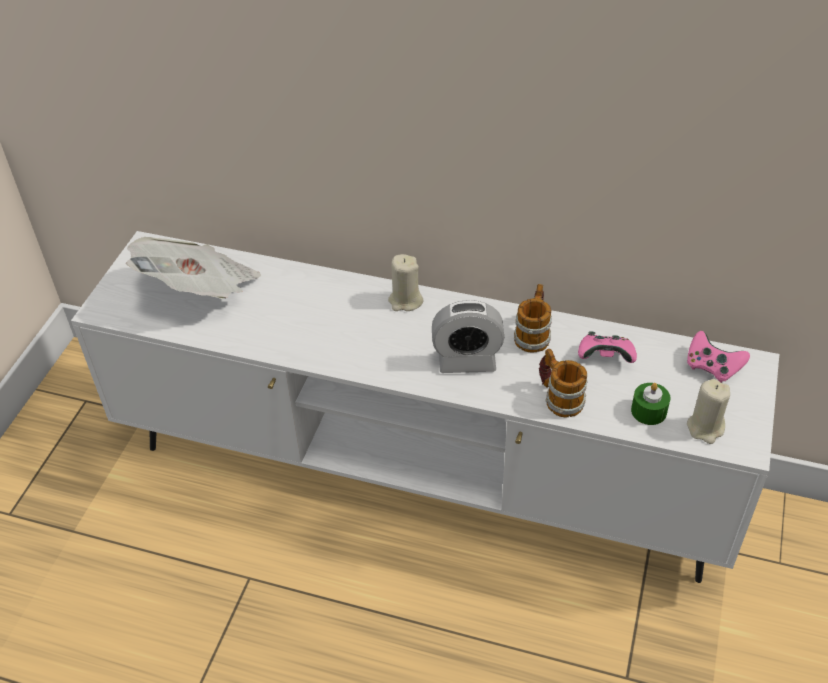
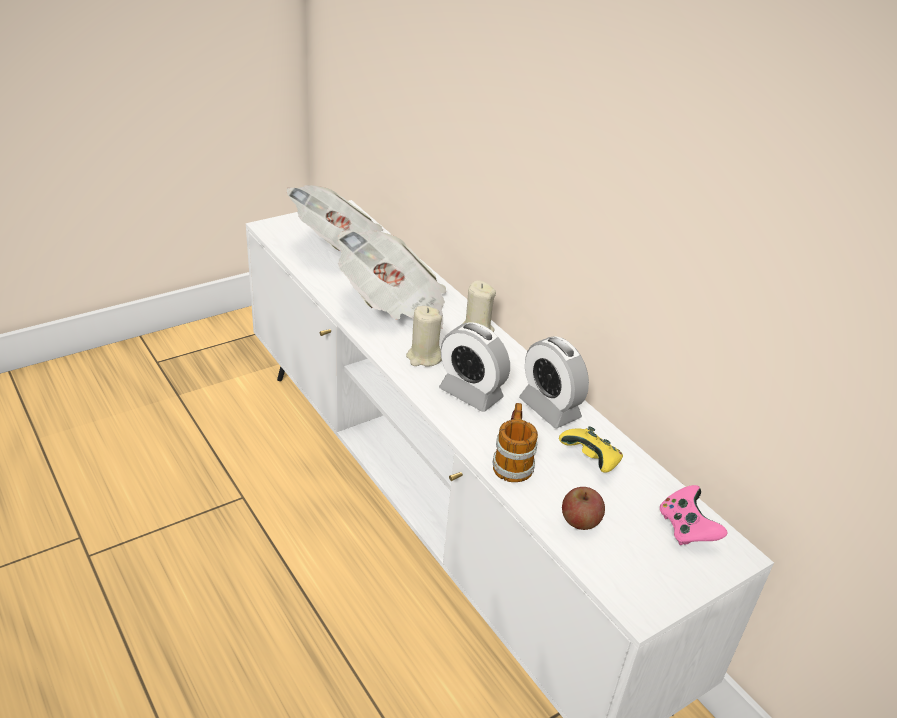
camera: 35 degrees right, 10 degrees down
mug [514,284,552,353] -> alarm clock [519,336,589,428]
pink game controller [578,331,637,363] -> yellow game controller [559,426,623,473]
green candle [631,383,670,425] -> apple [562,487,605,530]
beige candle [687,379,730,444] -> beige candle moved to [406,306,442,367]
none -> newspaper [338,230,446,329]

